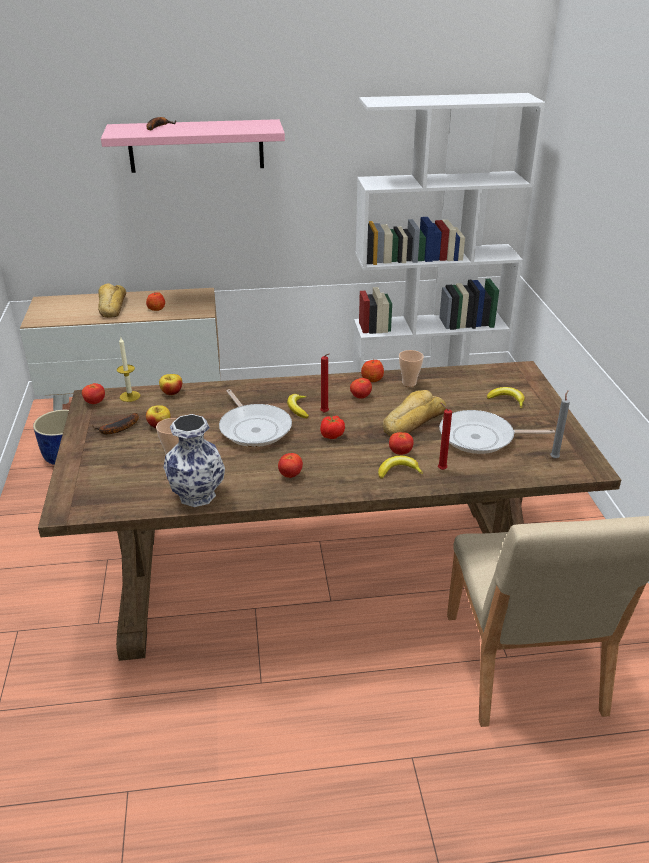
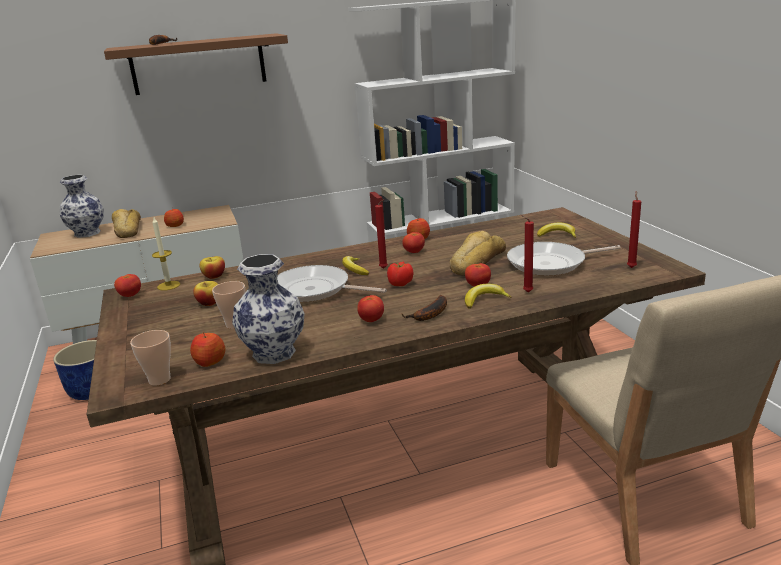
camera: 10 degrees left, 10 degrees down
banana [92,413,139,434] -> banana moved to [401,295,447,321]
pink shelf [101,119,285,173] -> brown shelf [104,33,288,95]
frying pan [219,389,292,447] -> frying pan turned 150 degrees clockwise [277,265,387,302]
cup [399,350,424,387] -> cup moved to [130,330,171,386]
grey candle [550,390,570,459] -> red candle [627,191,641,268]
none -> vase [60,175,104,238]
none -> apple [190,332,225,367]

